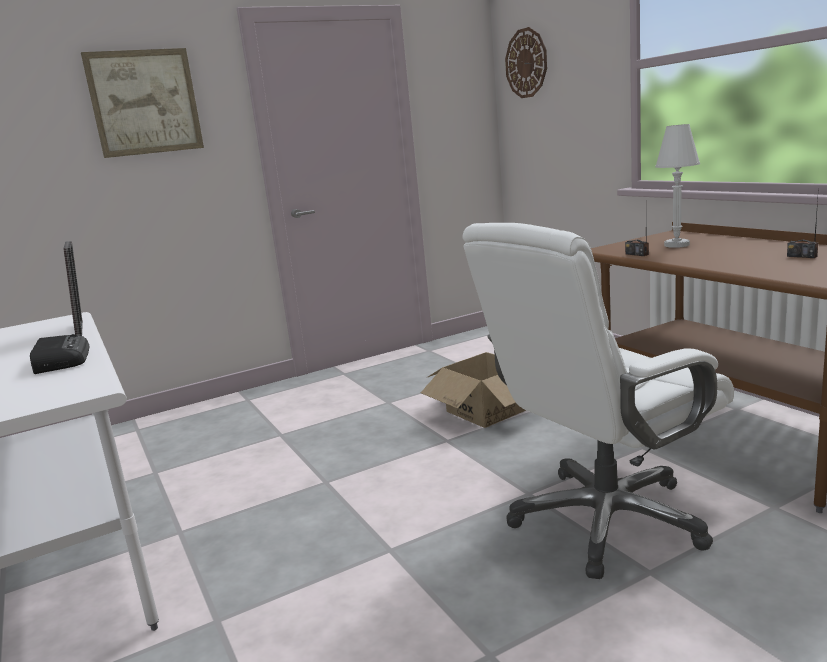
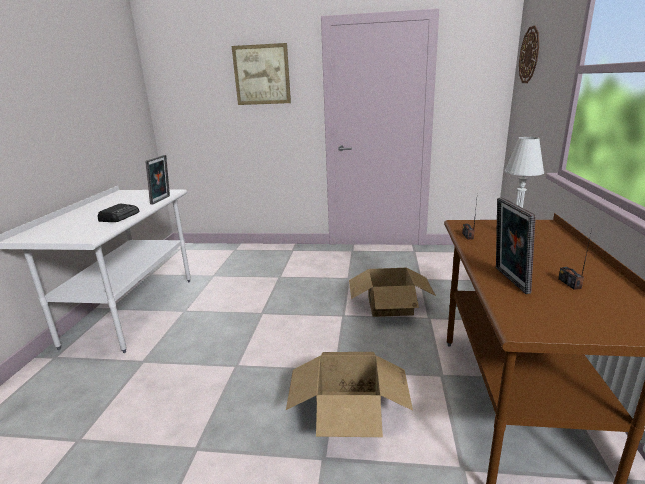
camera: 35 degrees right, 5 degrees up
white office chair [462,223,734,579] -> cardboard box [286,352,413,437]
none -> picture frame [496,198,536,294]

